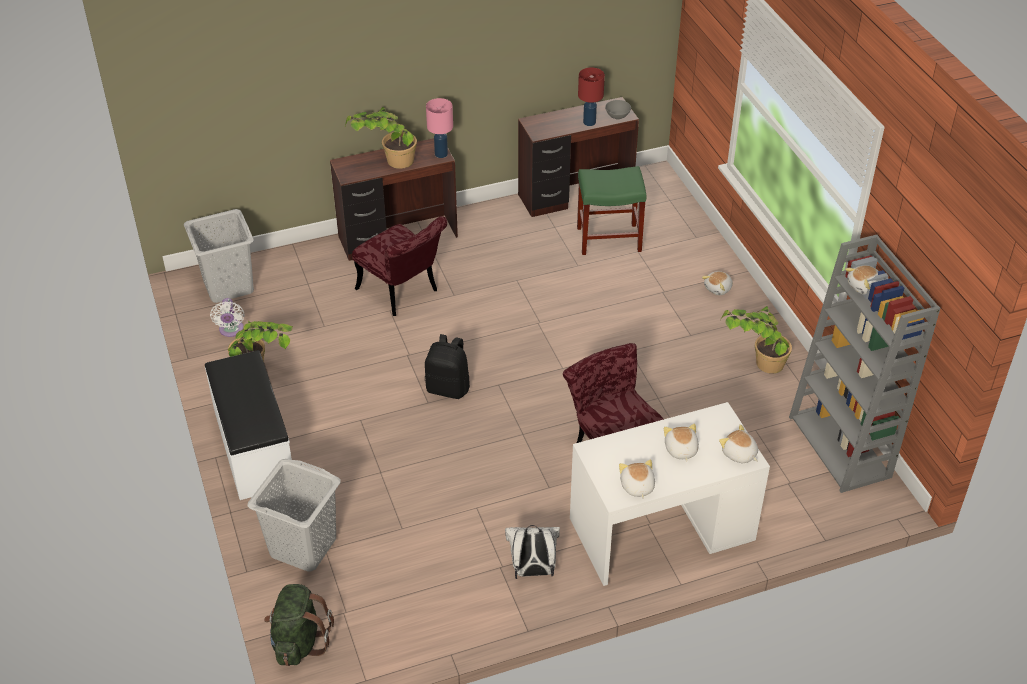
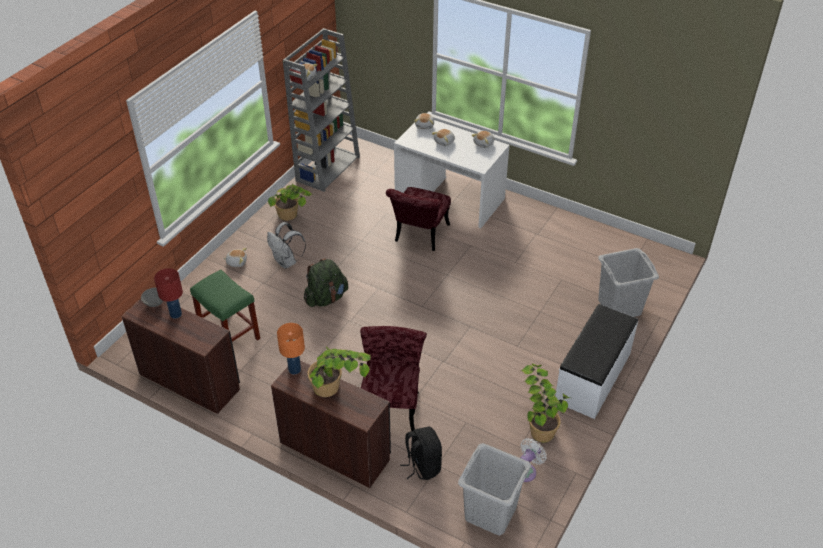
camera: 130 degrees left, 0 degrees up
green backpack [264,584,334,666] -> green backpack moved to [304,258,348,307]
black backpack [425,334,470,399] -> black backpack moved to [400,427,442,480]
pink table lamp [426,98,453,158] -> orange table lamp [277,323,305,375]
white backpack [505,525,560,579] -> white backpack moved to [267,222,306,269]

